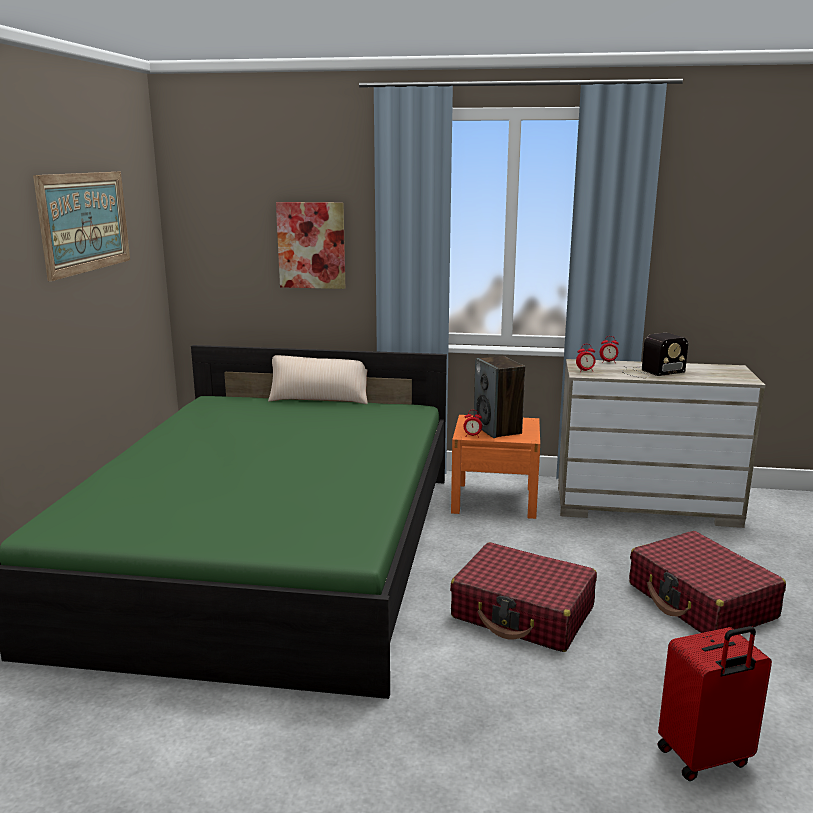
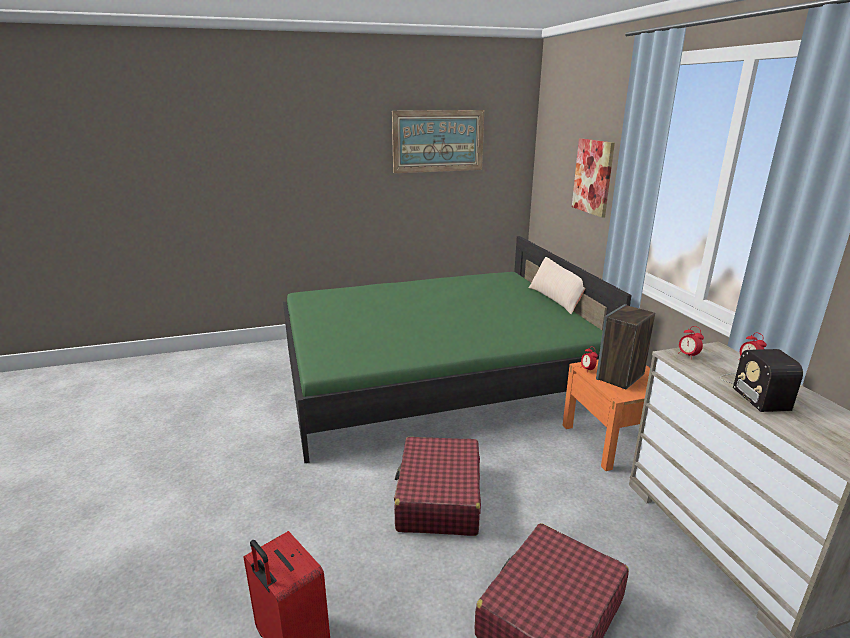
camera: 65 degrees right, 5 degrees up
radio [622,333,688,378] -> radio turned 45 degrees clockwise [720,349,803,412]

